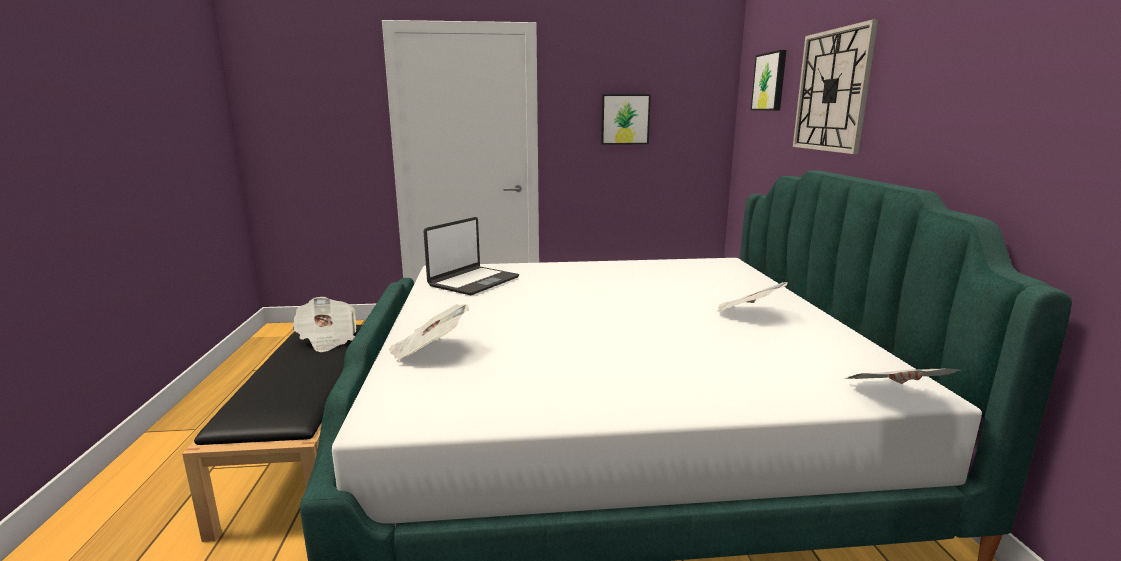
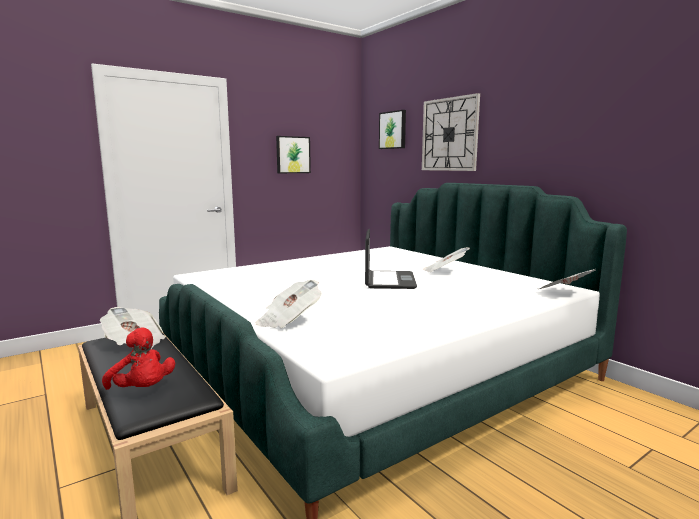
camera: 30 degrees left, 5 degrees down
laptop [424,217,519,295] -> laptop moved to [365,229,417,289]
none -> red plush toy [102,327,175,390]

